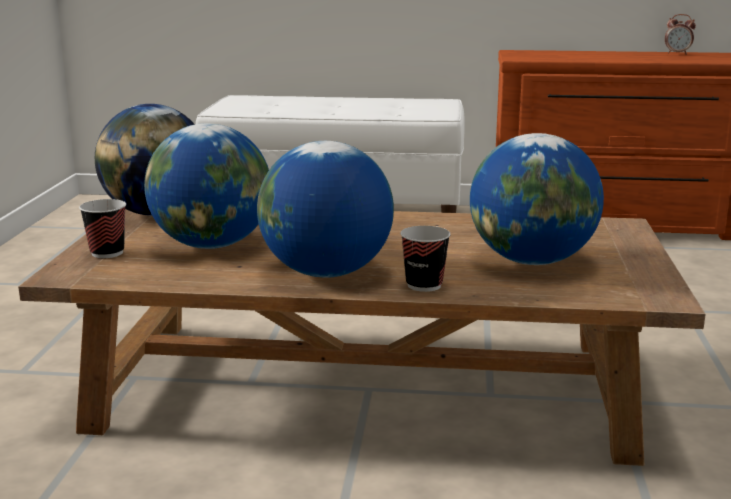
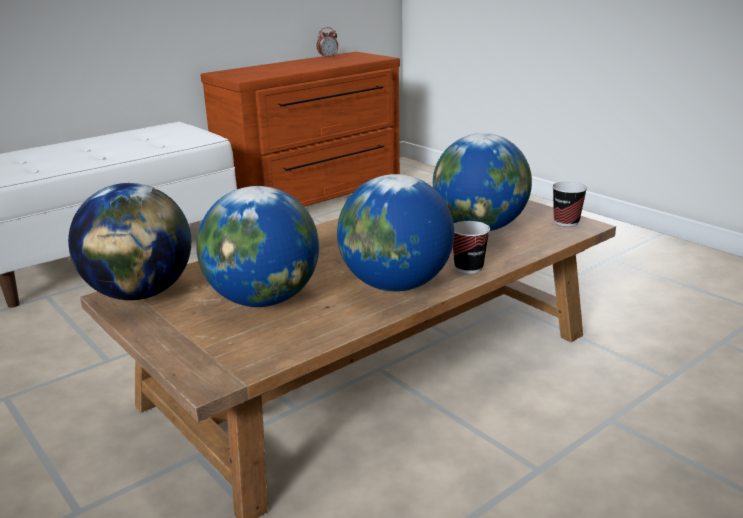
camera: 45 degrees left, 5 degrees up
cup [79,199,126,258] -> cup moved to [552,181,587,227]

